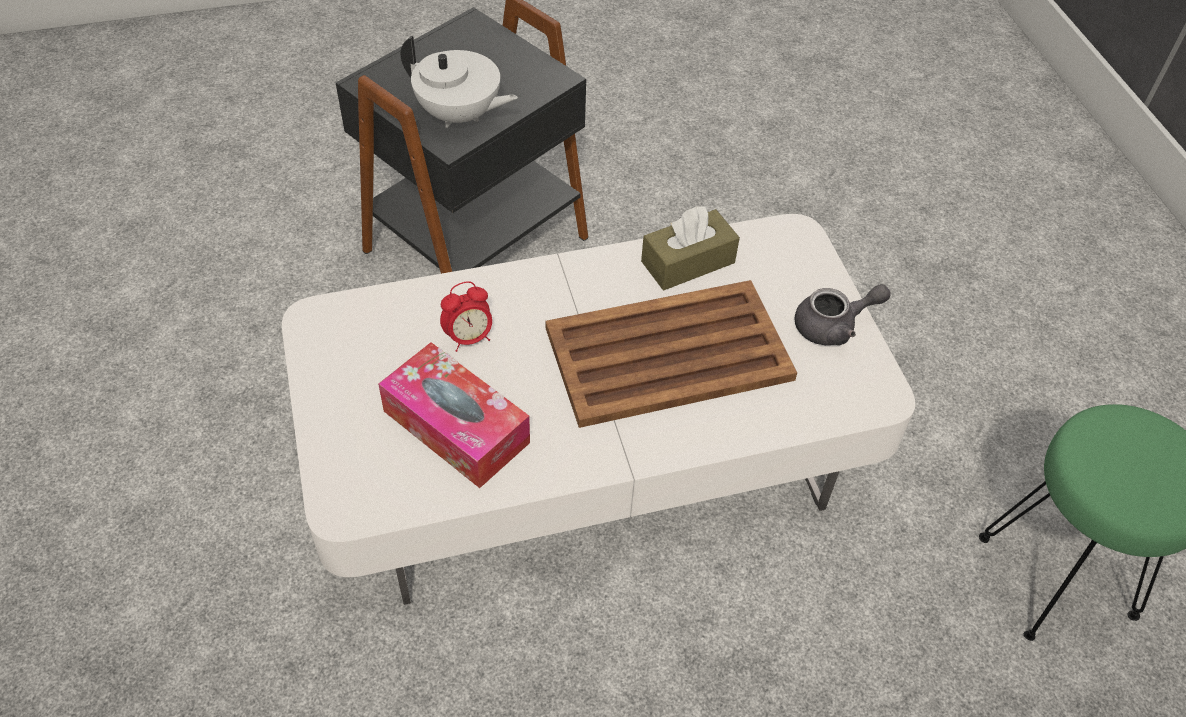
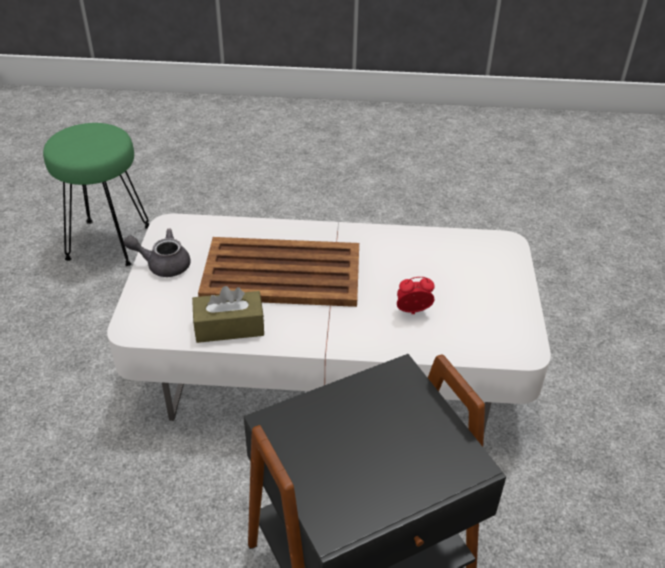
camera: 160 degrees left, 10 degrees down
tissue box [378,342,530,488] -> none
white teapot [401,36,518,128] -> none

